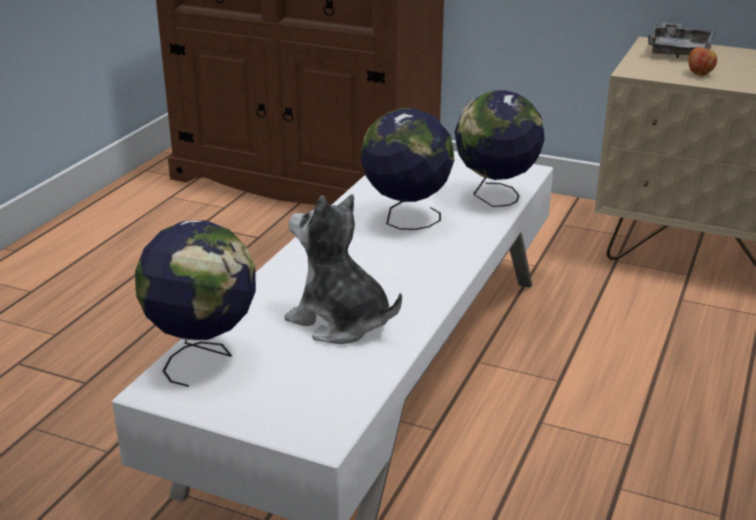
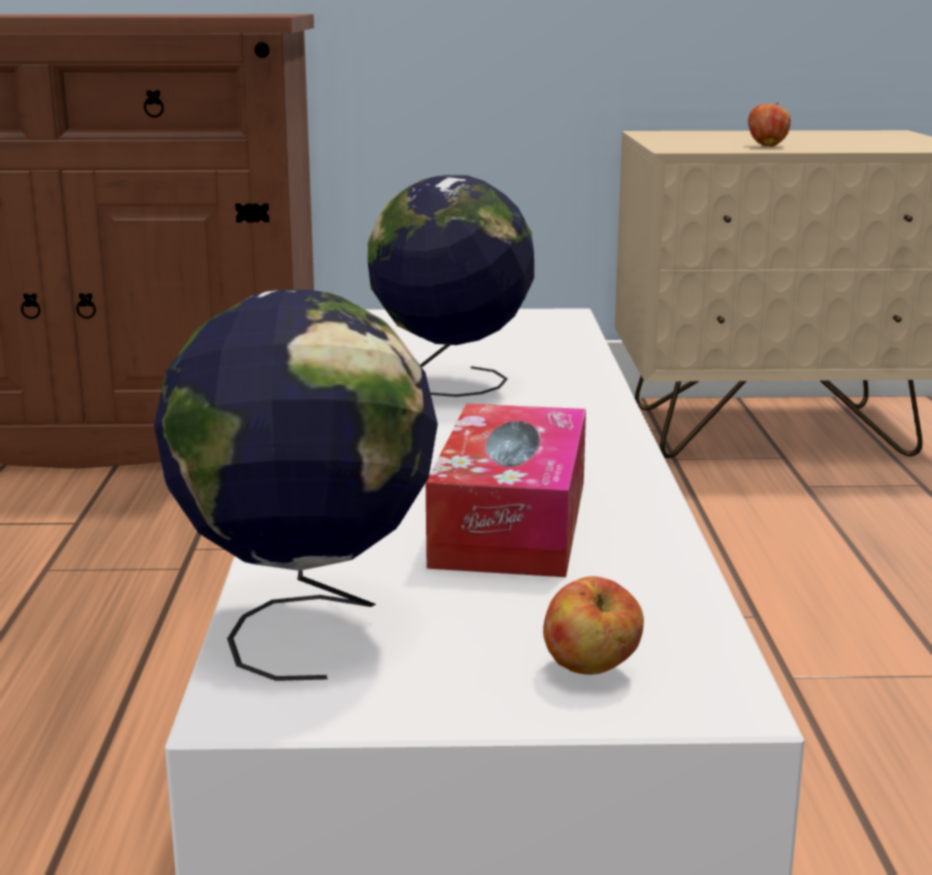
camera: 25 degrees left, 10 degrees down
plush toy [284,194,402,344] -> tissue box [426,404,586,577]
globe [455,90,545,207] -> none
grey tray [648,22,716,58] -> none
none -> apple [543,576,644,675]

